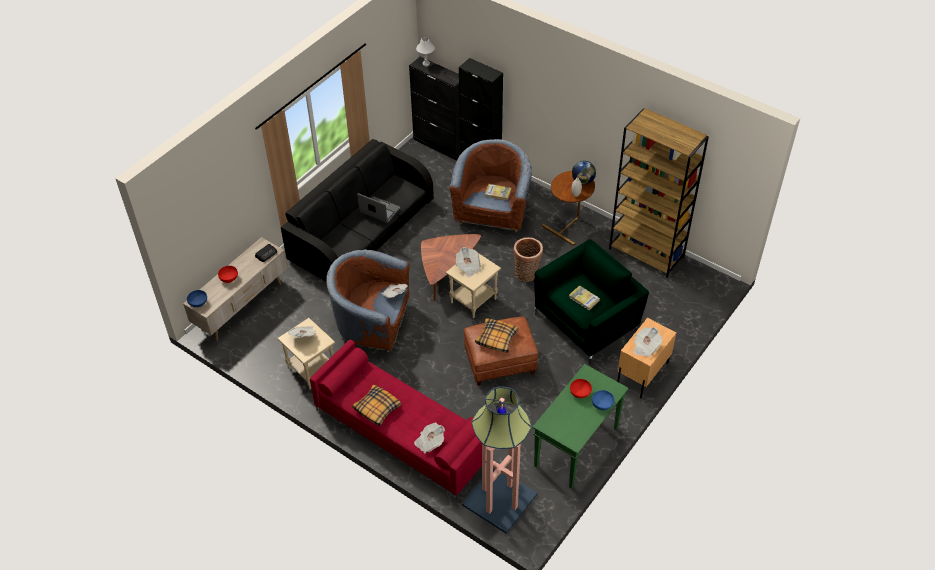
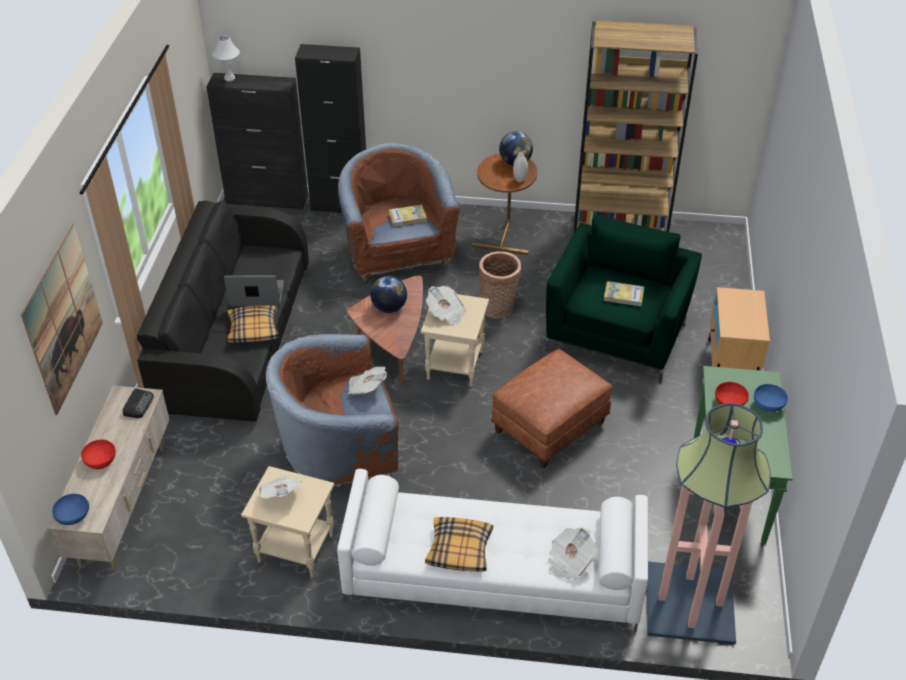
camera: 30 degrees left, 5 degrees down
red sofa [310,340,494,500] -> white sofa [337,469,648,633]
pillow [475,318,519,352] -> pillow moved to [227,305,279,343]
newspaper [633,327,662,357] -> none
none -> picture [21,224,103,415]
none -> globe [370,276,407,313]

